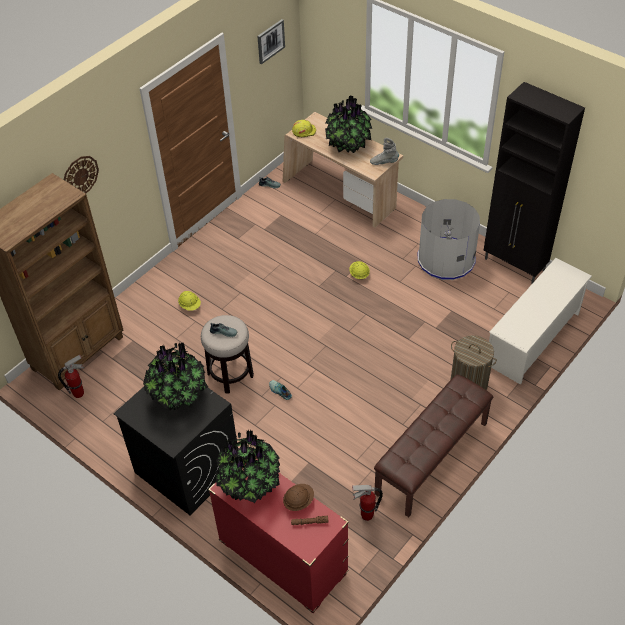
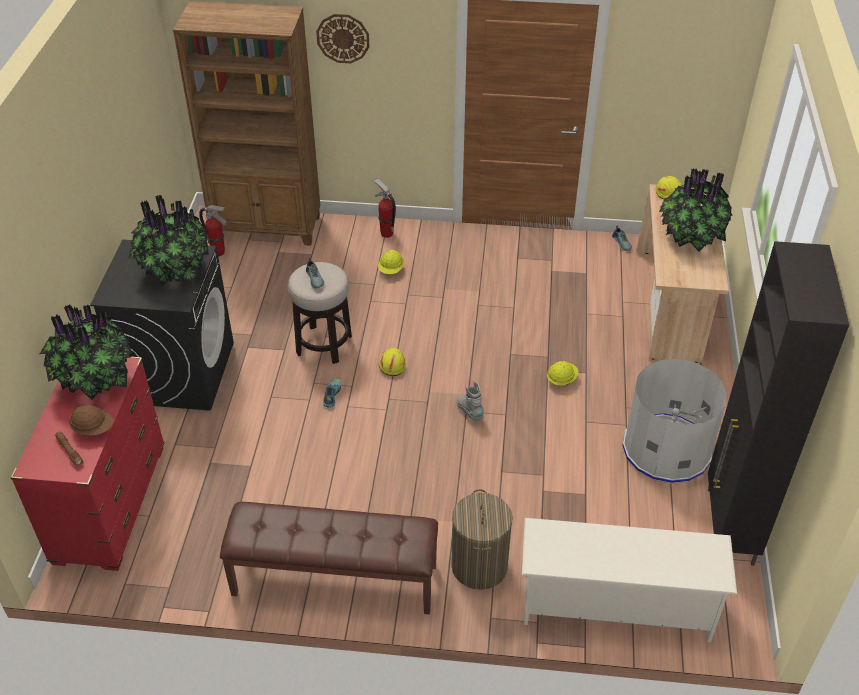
camera: 55 degrees right, 5 degrees down
picture [257,19,285,64] -> none
fire extinguisher [352,485,383,521] -> fire extinguisher moved to [373,178,396,238]
grey boot [370,138,399,165] -> grey boot moved to [457,381,484,420]
none -> yellow hard hat [378,348,406,376]

